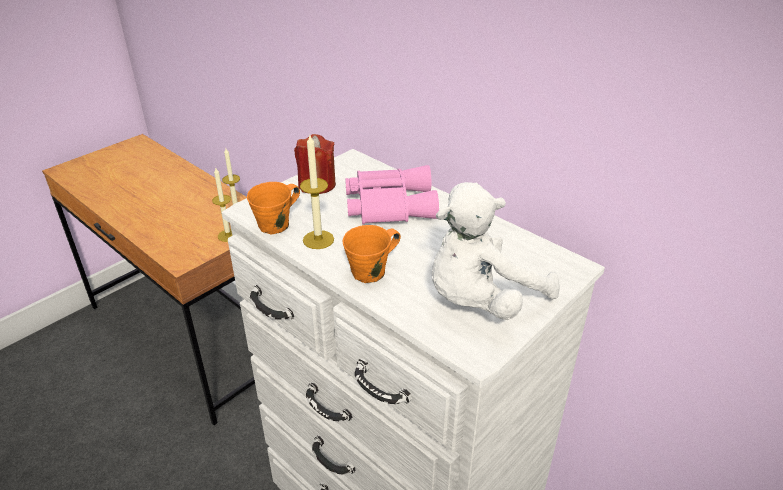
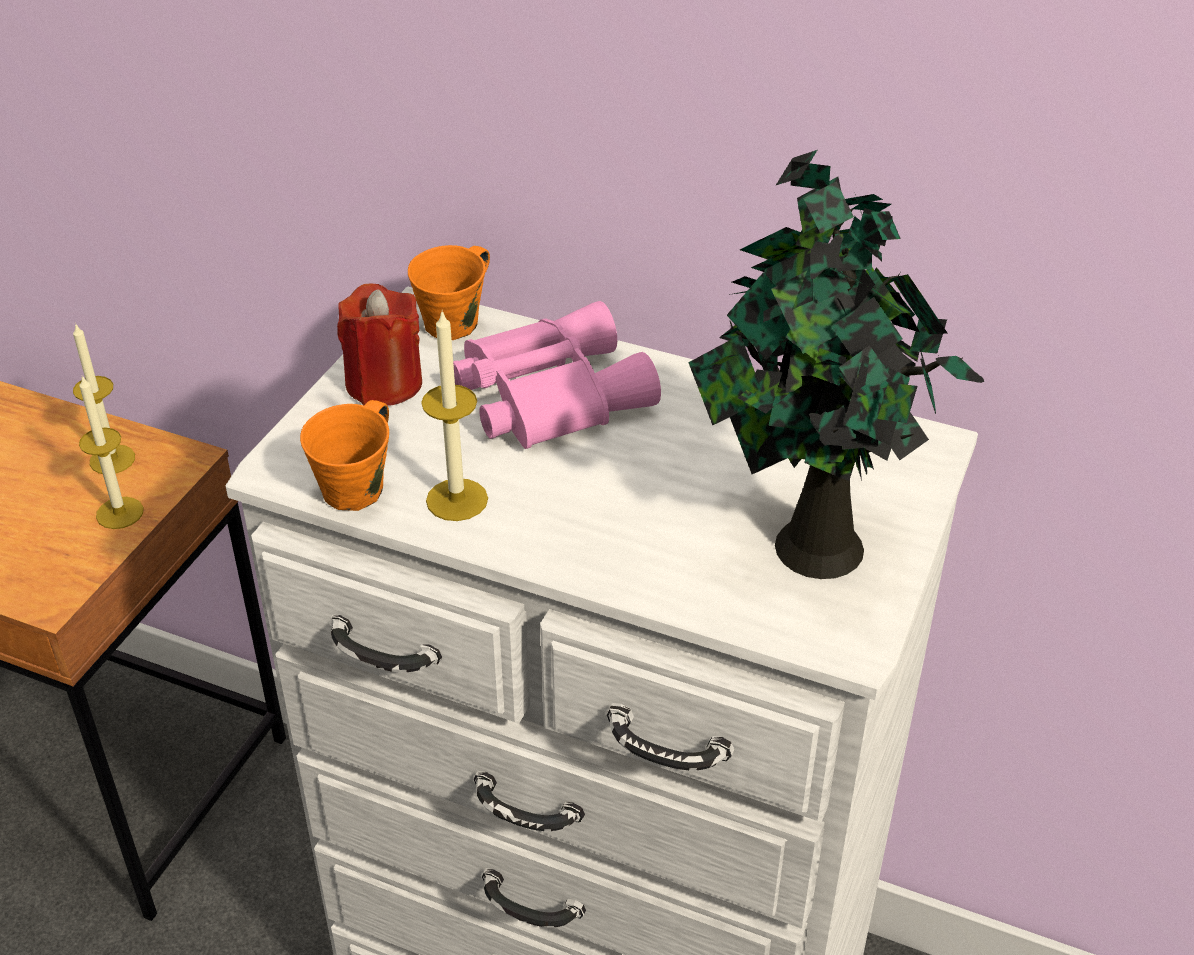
camera: 20 degrees left, 5 degrees up
orange mug [343,225,401,283] -> orange mug moved to [408,245,490,340]
white plush toy [432,182,560,320] -> potted plant [688,150,984,579]

